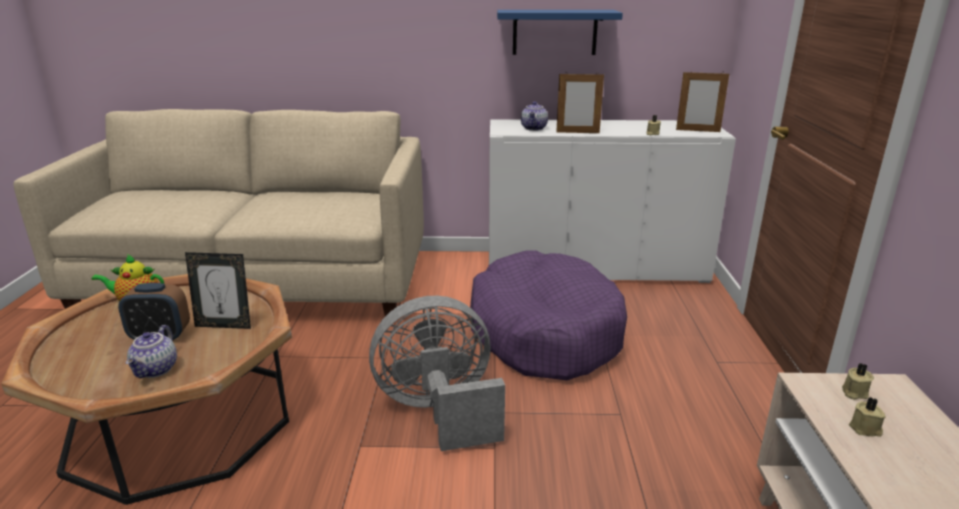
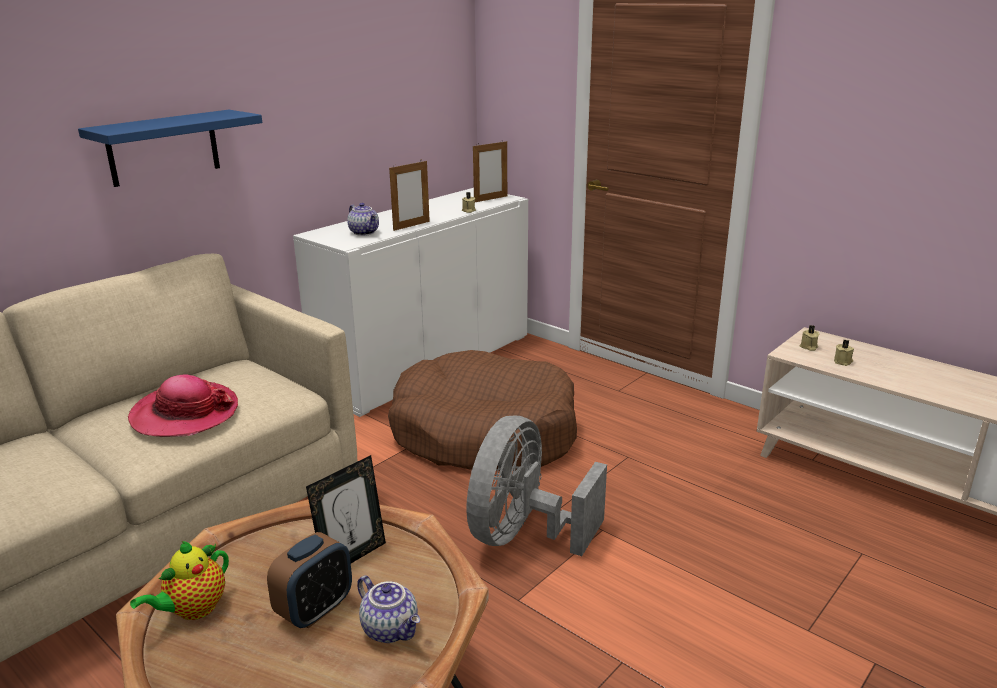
camera: 50 degrees left, 0 degrees up
purple dog bed [470,251,627,380] -> brown dog bed [388,350,577,471]
blue shelf [497,10,623,55] -> blue shelf moved to [78,110,262,187]
none -> hat [128,375,238,437]

